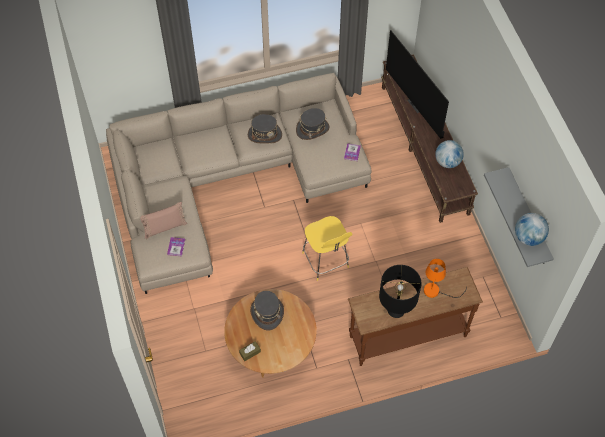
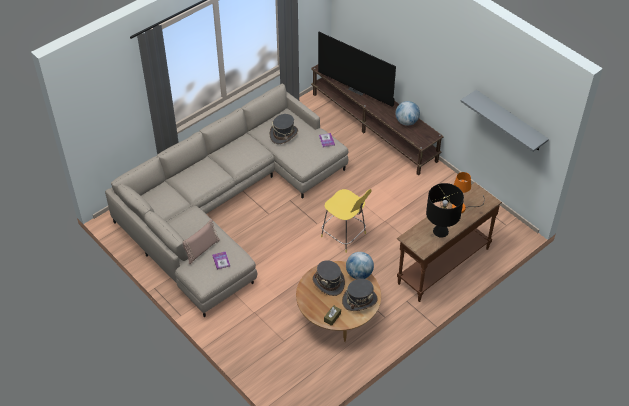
camera: 25 degrees left, 10 degrees down
grey hat [248,114,282,144] -> grey hat moved to [342,279,378,311]
globe [515,213,549,246] -> globe moved to [346,252,374,279]

